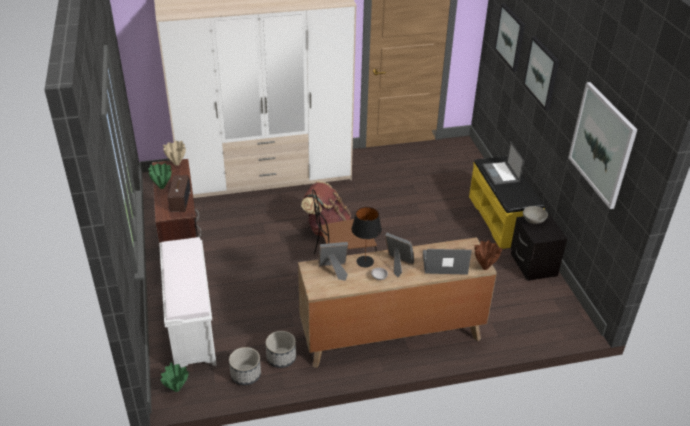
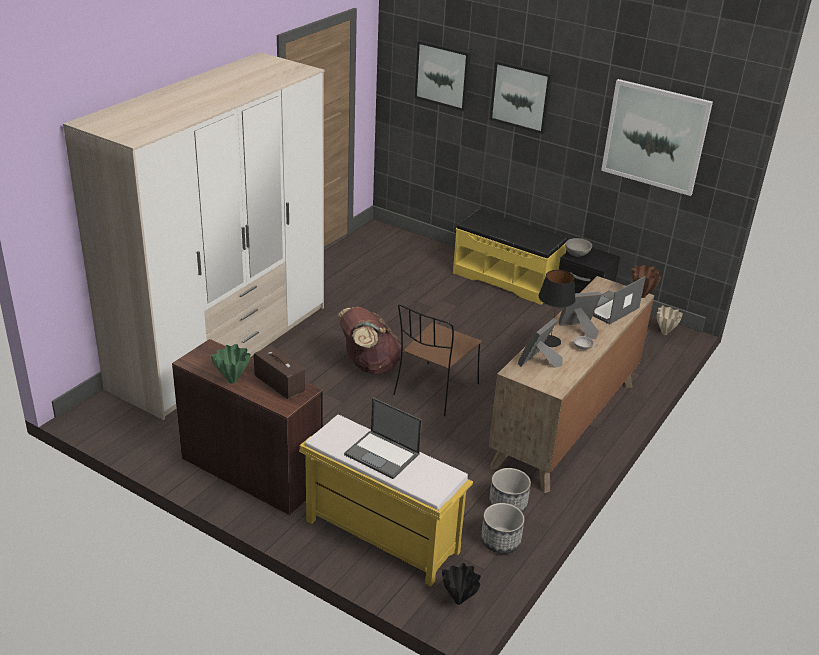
camera: 45 degrees left, 5 degrees down
white bench [159,237,217,368] -> yellow bench [299,415,473,586]
green vase [161,363,188,392] -> black vase [442,563,481,605]
beige vase [163,141,186,166] -> beige vase moved to [657,305,683,335]
laptop [482,142,524,185] -> laptop moved to [344,397,422,479]

